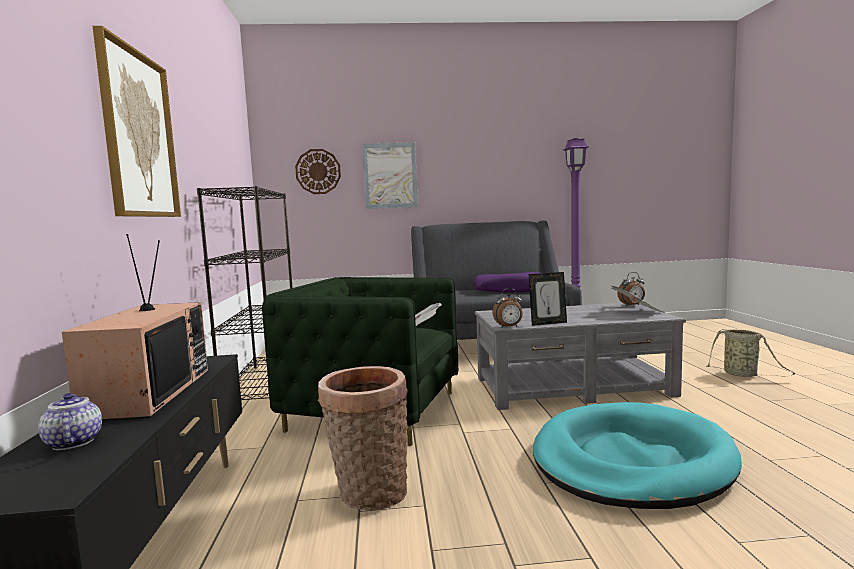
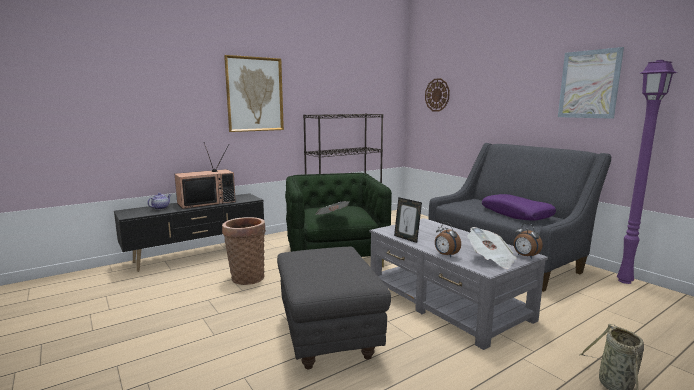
camera: 60 degrees right, 5 degrees up
picture [362,142,418,209] -> picture moved to [558,47,624,119]
alarm clock [492,288,523,328] -> alarm clock moved to [435,222,461,257]
turquoise dog bed [533,402,742,509] -> grey ottoman [277,247,391,369]

